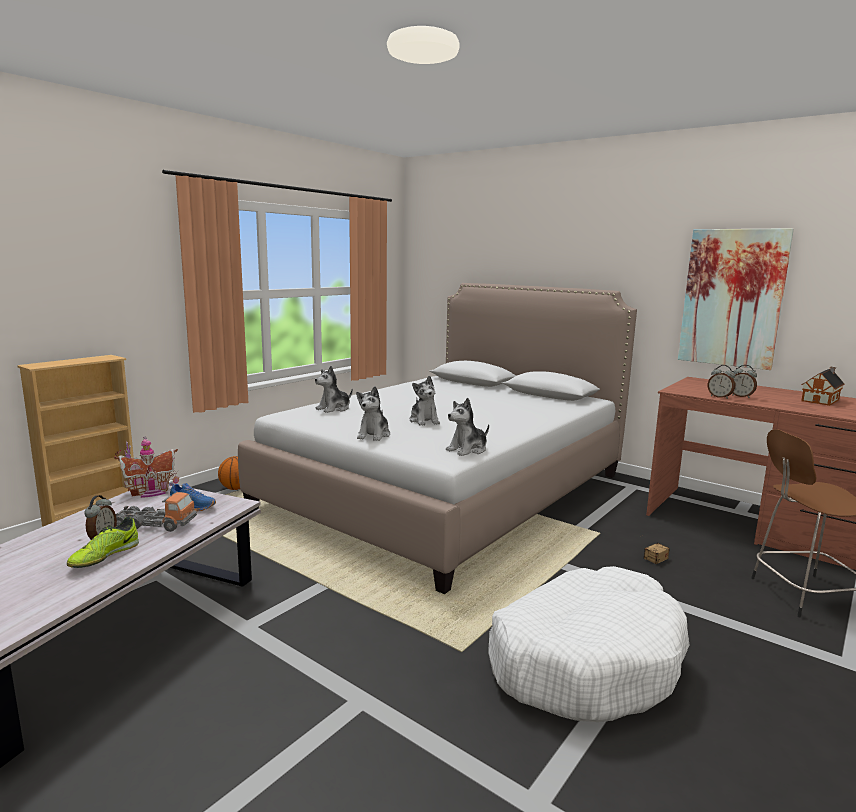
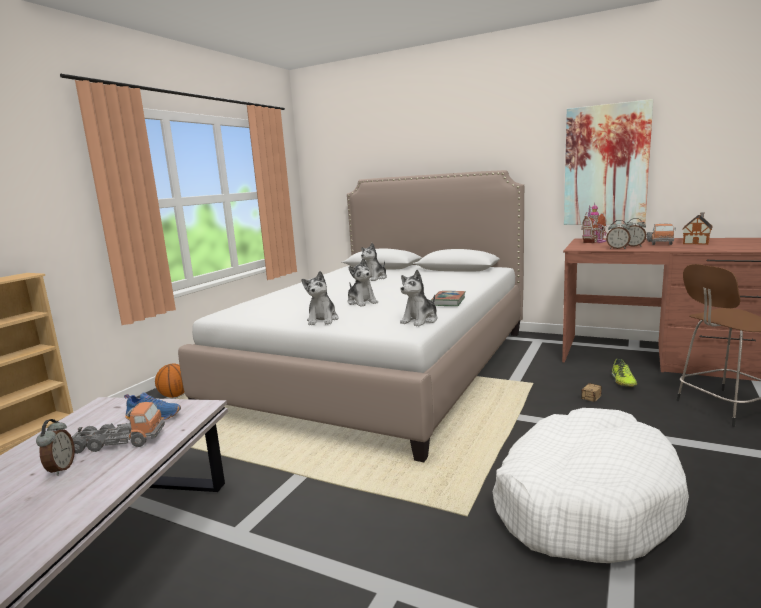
camera: 10 degrees left, 0 degrees up
shoe [67,517,139,568] -> shoe moved to [612,359,637,387]
toy house [114,436,179,498] -> toy house moved to [581,203,607,243]
plush toy [315,366,353,413] -> plush toy moved to [361,243,387,281]
none -> book [431,291,466,306]
none -> toy truck [647,224,676,245]

